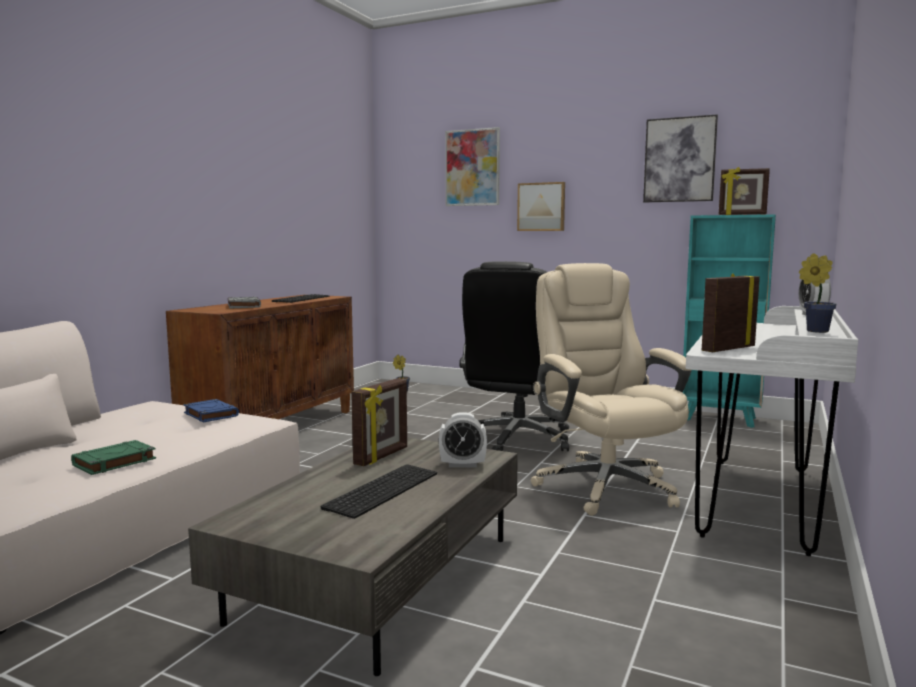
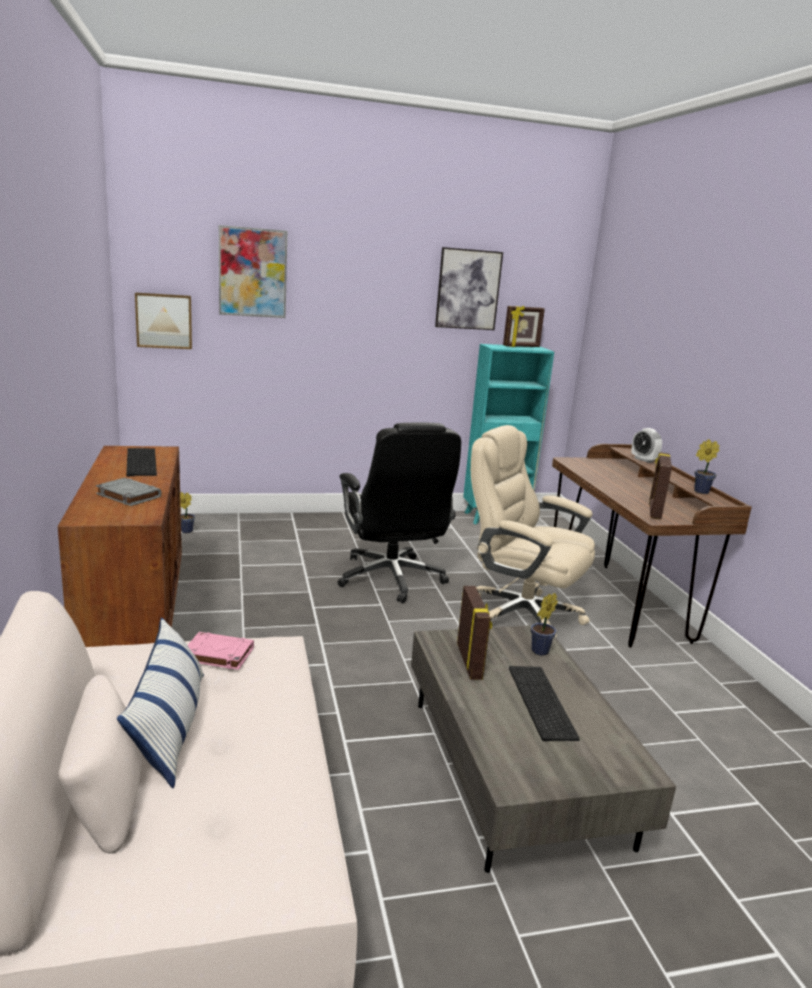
camera: 40 degrees left, 10 degrees up
green book [71,440,156,475] -> none
blue book [183,399,239,422] -> pink book [187,632,254,670]
alarm clock [439,412,487,468] -> potted plant [531,593,558,655]
picture [517,182,565,231] -> picture moved to [135,293,192,349]
white desk [686,306,858,556] -> brown desk [552,444,752,648]
none -> pillow [117,618,204,788]

